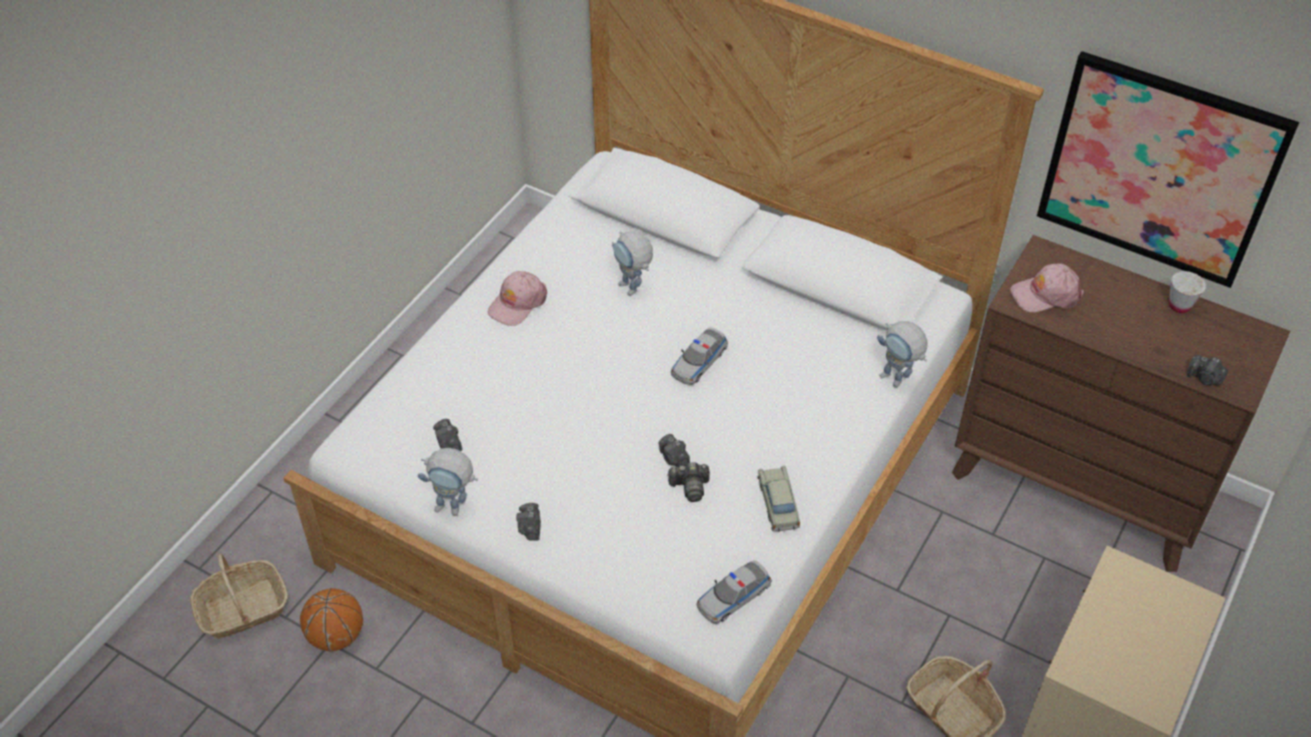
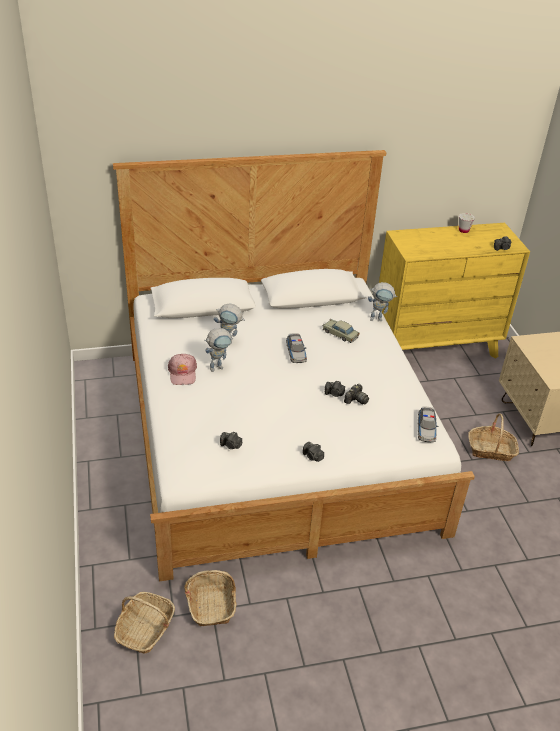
camera: 45 degrees left, 10 degrees down
basketball [300,588,363,651] -> basket [184,570,236,626]
toy robot [418,448,478,516] -> toy robot moved to [204,328,233,372]
beige toy car [757,466,800,532] -> beige toy car moved to [323,319,359,343]
brown dresser [952,235,1290,572] -> yellow dresser [379,223,530,359]
pink cap [1010,264,1084,312] -> none
picture [1037,51,1299,288] -> none

